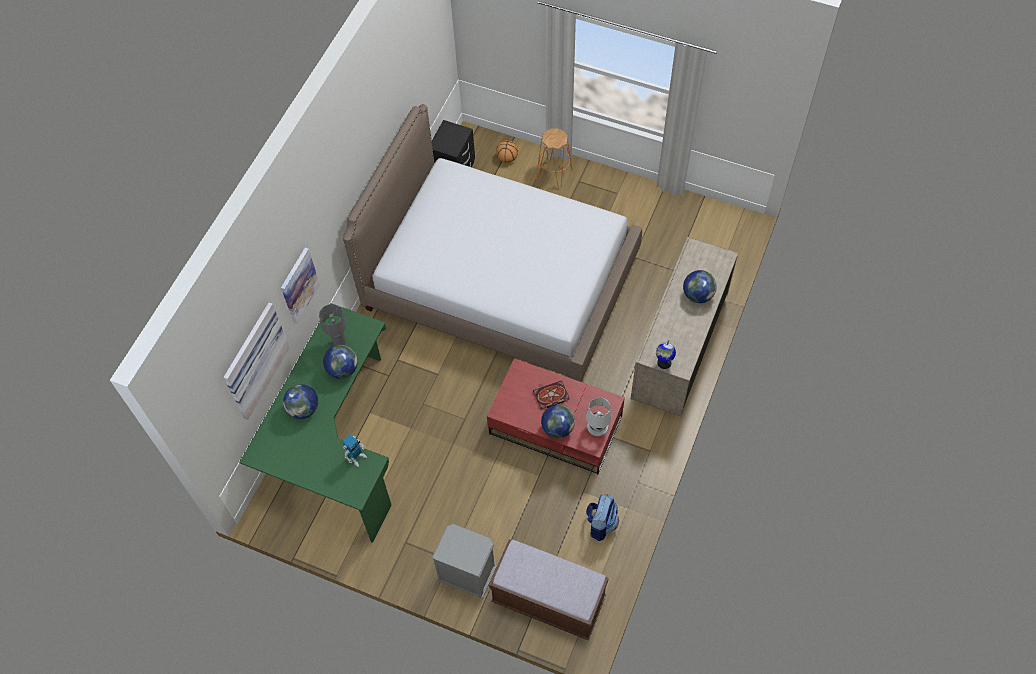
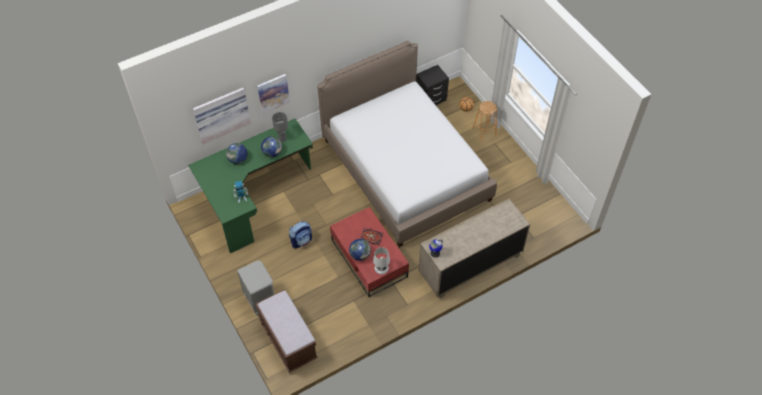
camera: 35 degrees right, 5 degrees down
backpack [586,494,619,541] -> backpack moved to [289,221,312,248]
globe [683,270,717,303] -> none

